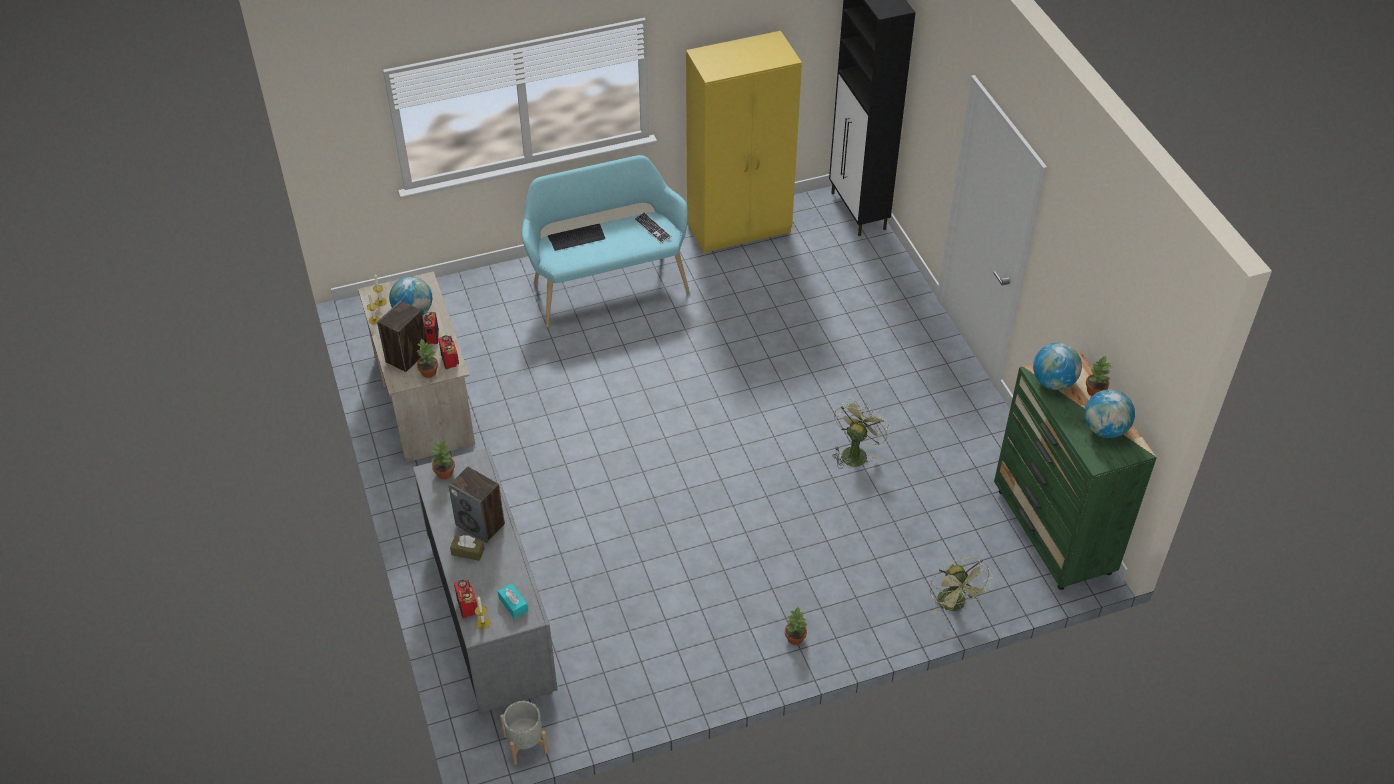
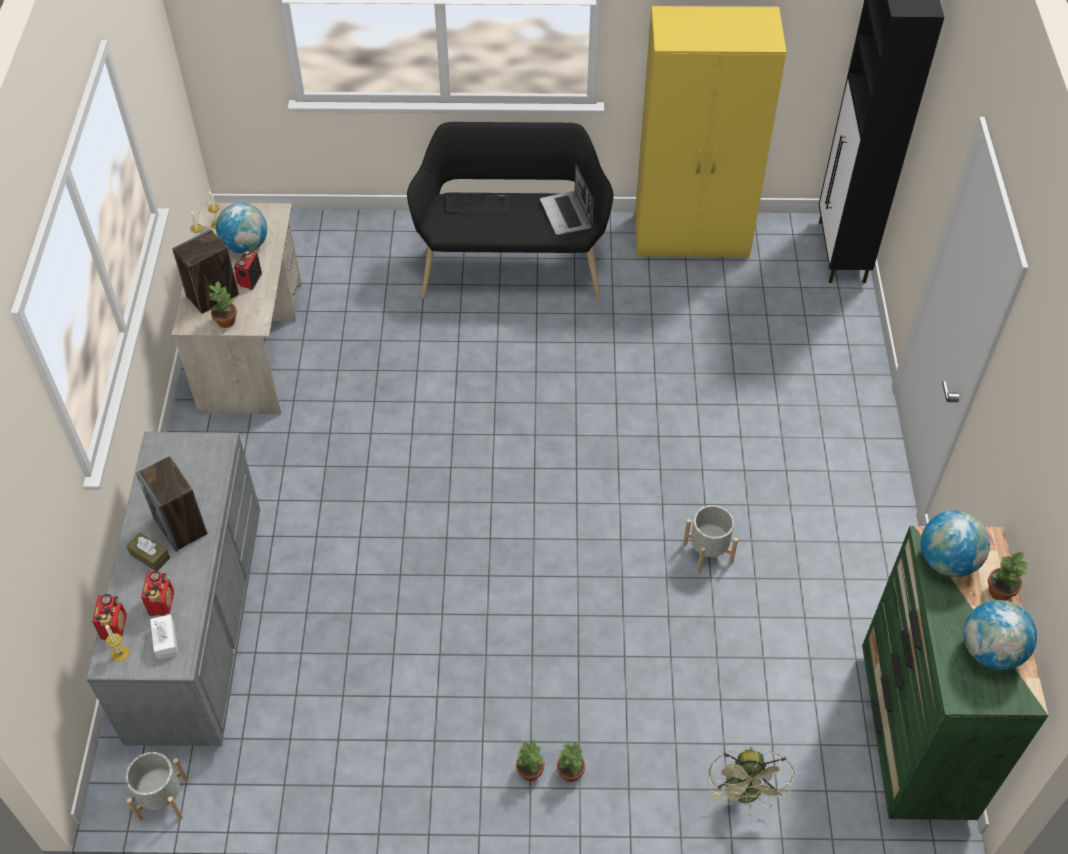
camera: 20 degrees right, 5 degrees up
potted plant [430,439,455,479] -> potted plant moved to [557,742,585,782]
radio [438,335,459,369] -> radio moved to [141,571,174,616]
turquoise tissue box [498,583,528,619] -> white tissue box [150,614,178,660]
turquoise bench [522,155,690,327] -> black bench [407,122,614,300]
keyboard [634,212,671,243] -> laptop [540,165,594,235]
green fan [832,399,890,469] -> grey planter [683,505,738,573]

